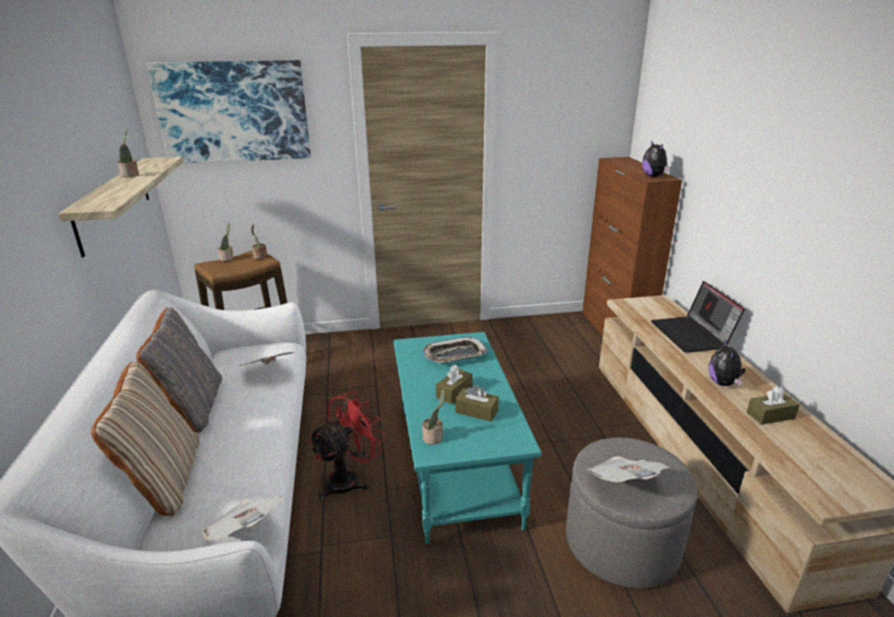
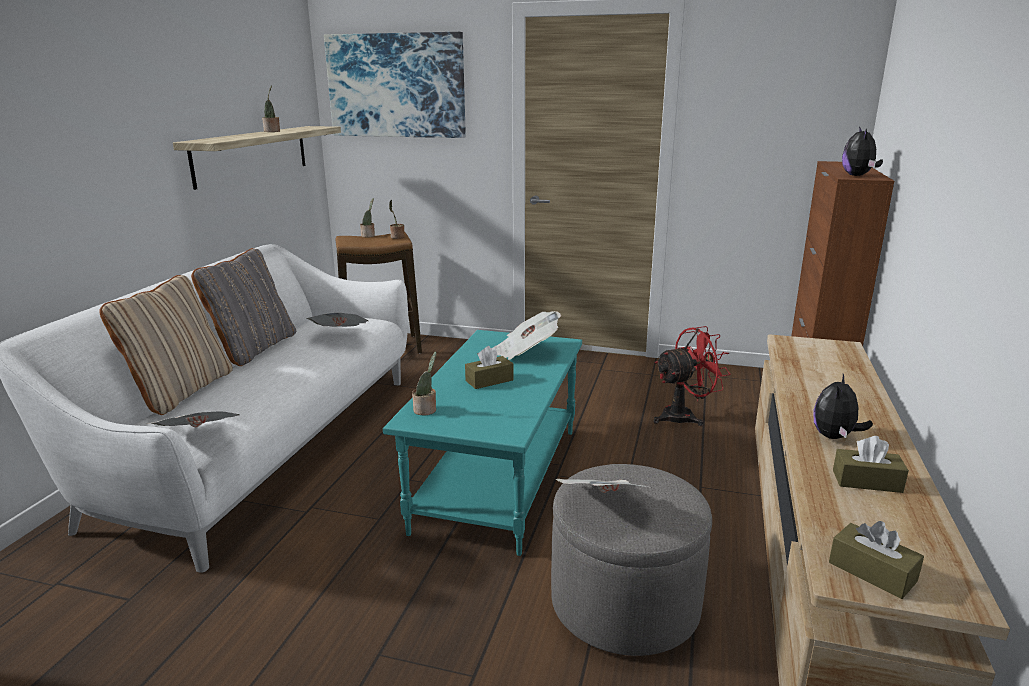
camera: 25 degrees right, 5 degrees down
red fan [308,391,386,501] -> red fan moved to [653,326,730,426]
tray [423,337,488,363] -> newspaper [493,311,561,360]
brown tissue box [455,384,499,421] -> brown tissue box moved to [829,521,924,599]
laptop [651,281,745,353] -> none

